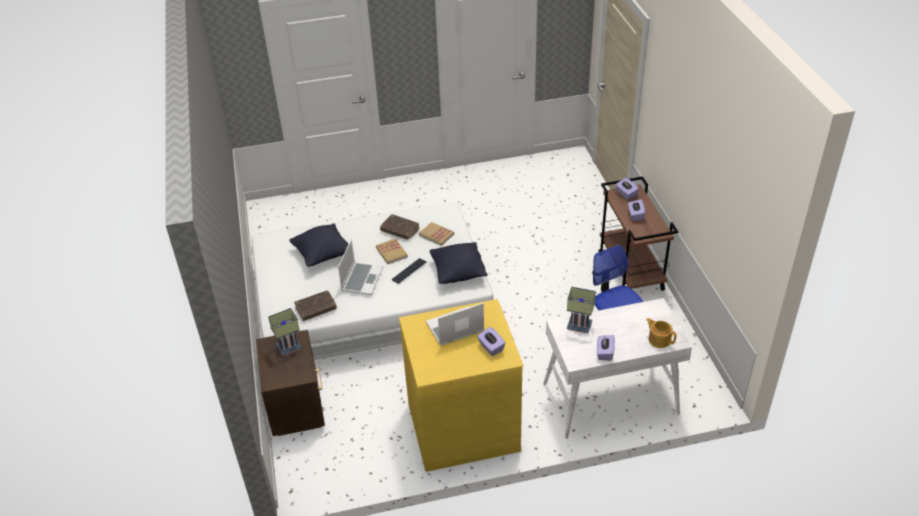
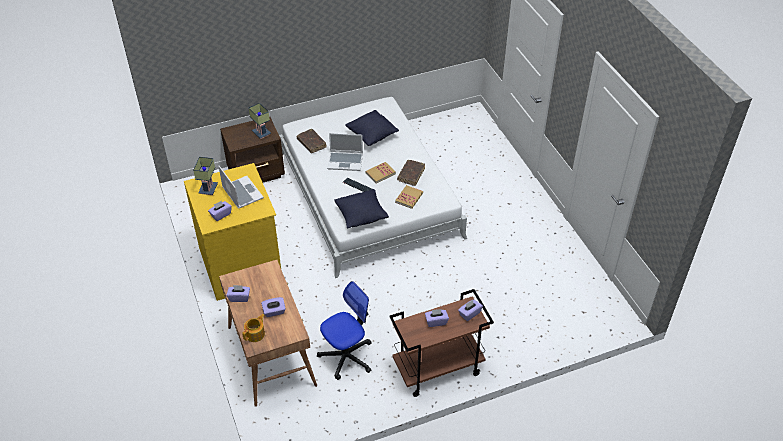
camera: 80 degrees right, 5 degrees up
white desk [543,298,692,439] -> brown desk [219,260,317,407]
table lamp [567,287,596,334] -> table lamp moved to [193,157,218,195]
none -> purple tissue box [261,297,286,317]

